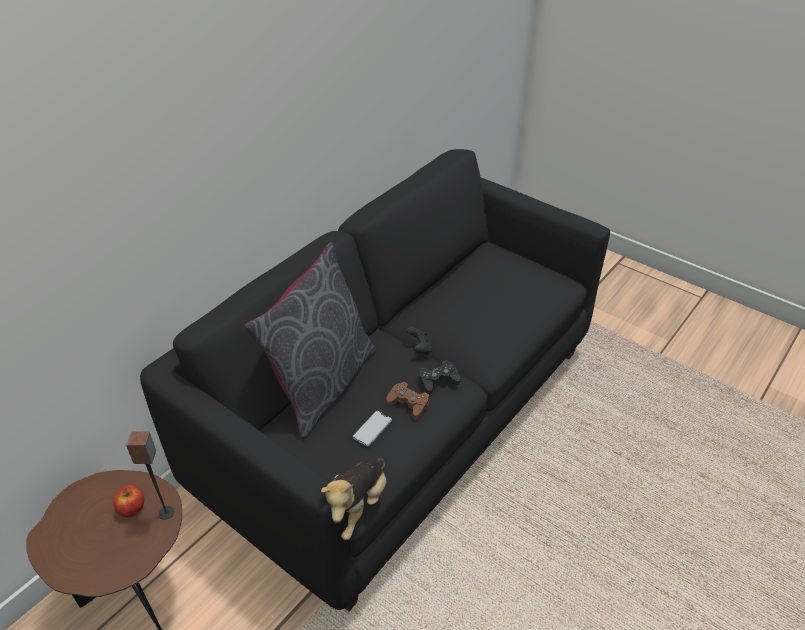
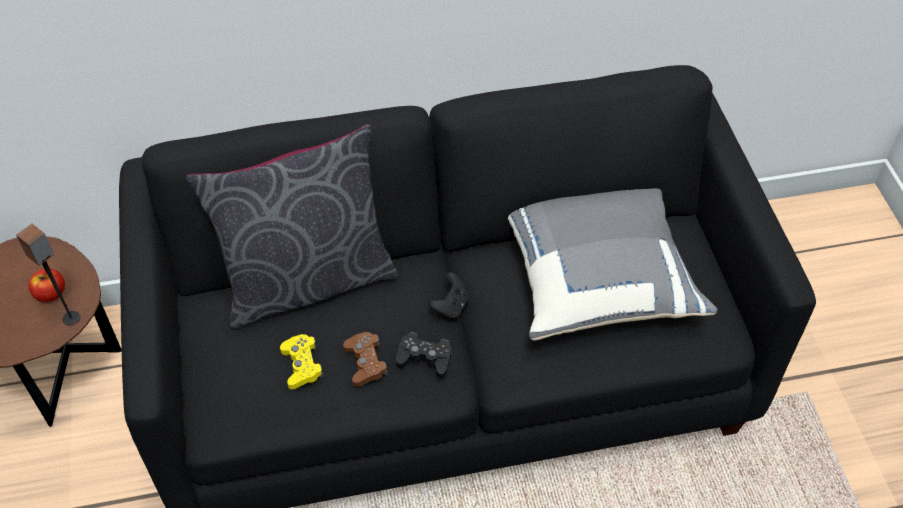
camera: 40 degrees right, 10 degrees up
plush toy [321,457,387,540] -> none
phone [353,411,392,446] -> yellow game controller [280,334,324,389]
none -> grey pillow [508,189,717,341]

